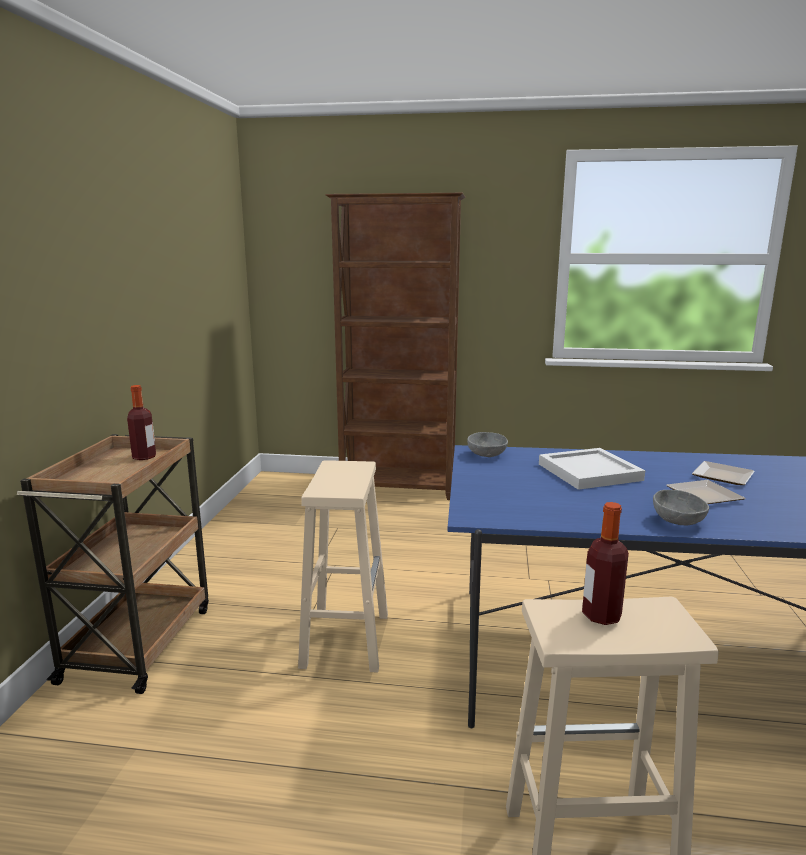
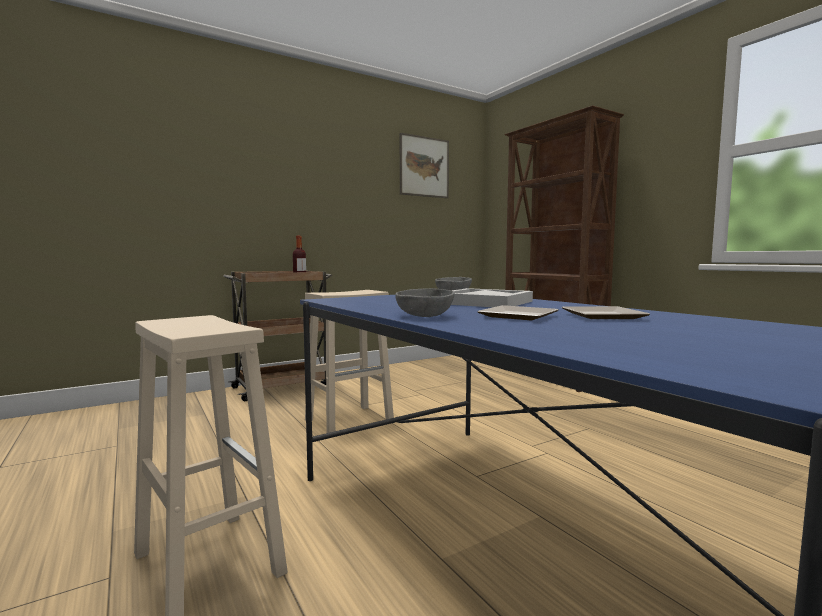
camera: 50 degrees right, 10 degrees down
bottle [582,502,629,625] -> none
none -> picture [400,133,449,198]

